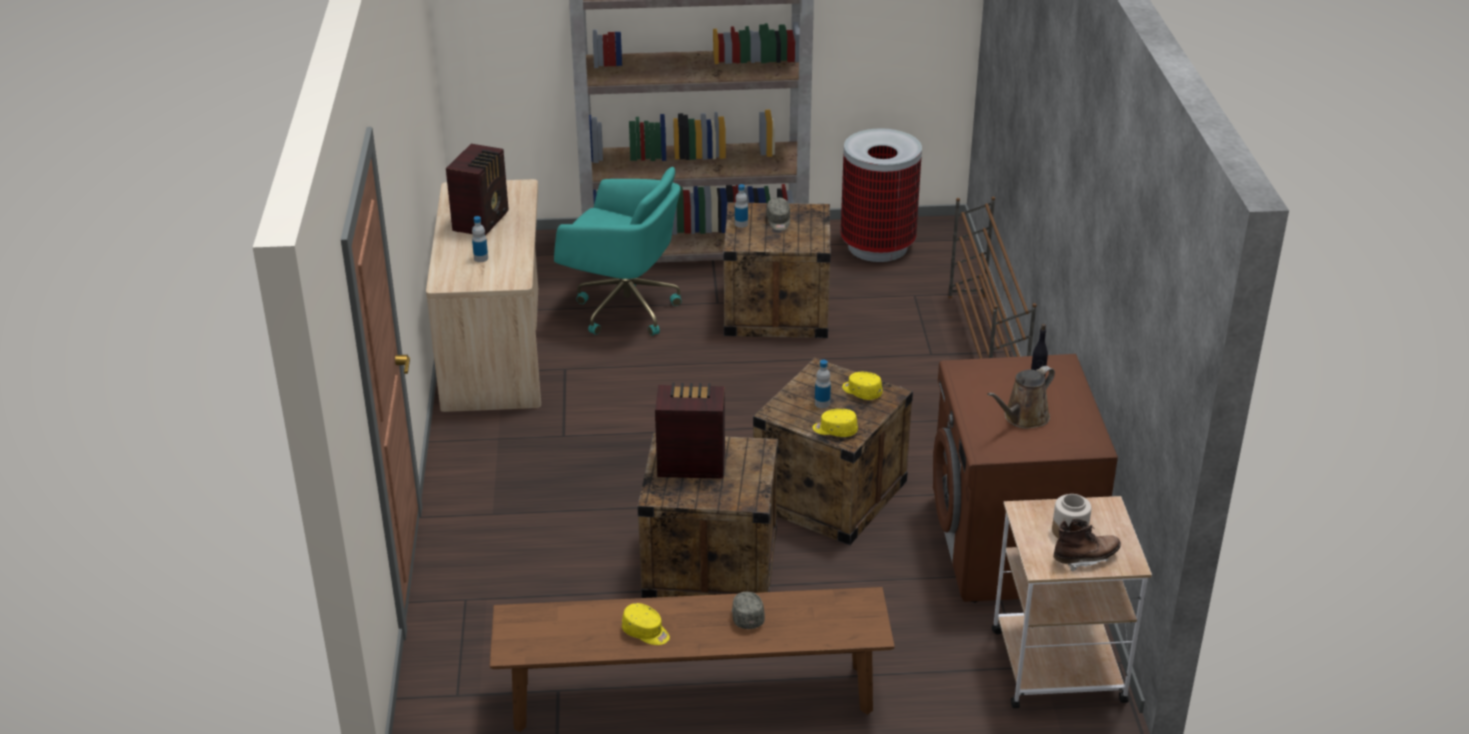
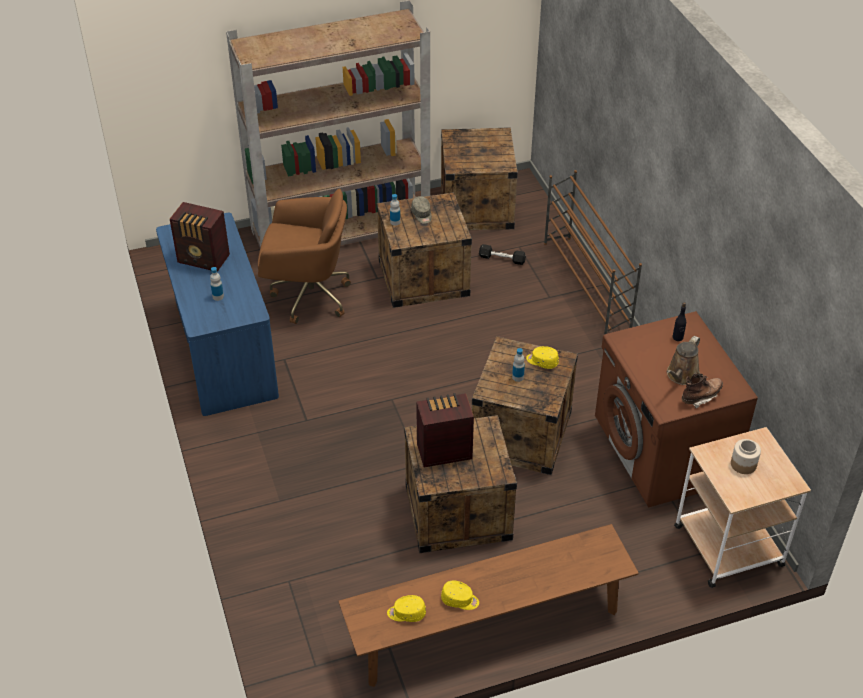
camera: 15 degrees left, 10 degrees up
beige desk [426,179,541,412] -> blue desk [156,212,279,416]
radio [446,144,509,236] -> radio turned 105 degrees clockwise [170,202,230,272]
turquoise office chair [554,167,682,336] -> brown office chair [258,189,351,324]
grey cap [732,592,765,629] -> none
yellow cap [813,409,858,437] -> yellow cap moved to [387,595,426,622]
trash can [841,128,922,262] -> crate [441,127,518,230]
brown boot [1053,519,1121,572] -> brown boot moved to [682,373,723,408]
none -> black dumbbell [479,244,526,265]

